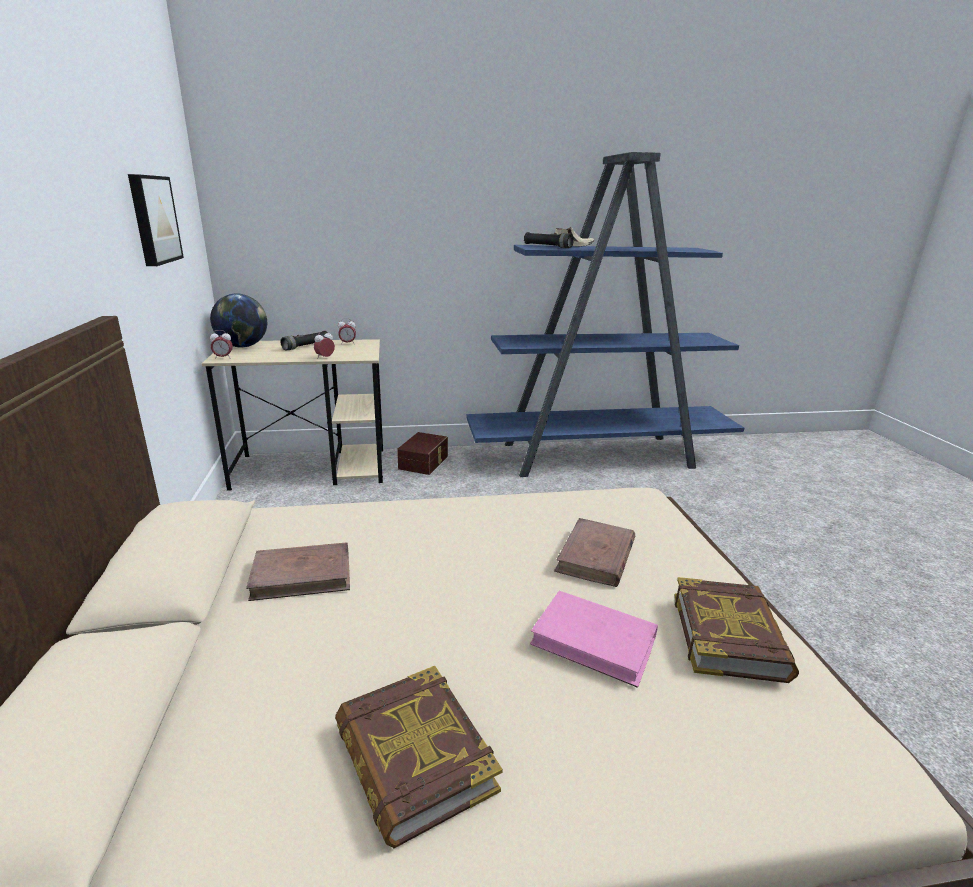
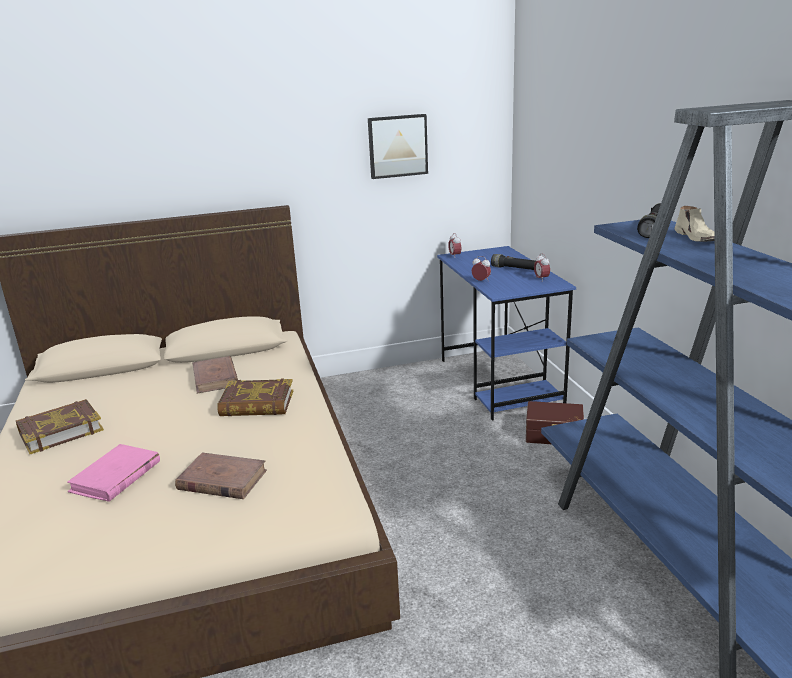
camera: 85 degrees right, 0 degrees up
beige desk [202,339,383,491] -> blue desk [437,246,576,421]
globe [210,293,267,348] -> none
book [674,577,799,683] -> book moved to [218,378,293,416]

